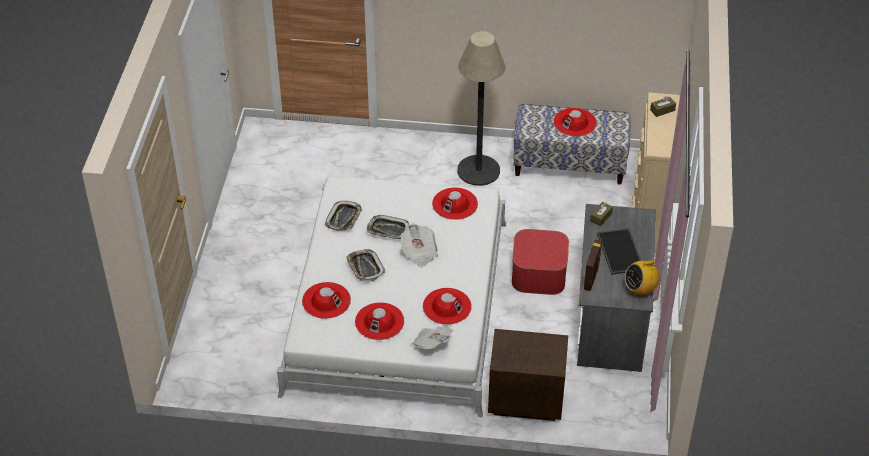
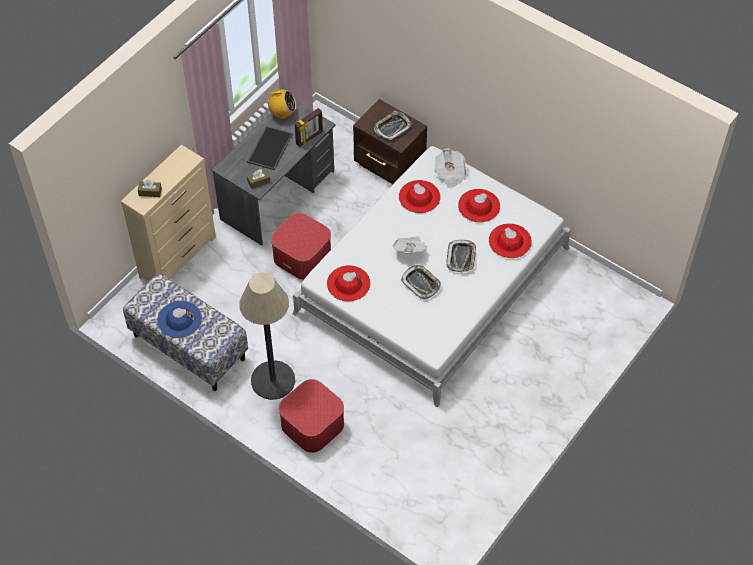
camera: 150 degrees left, 10 degrees up
tray [325,201,362,231] -> tray moved to [374,111,412,140]
red hat [554,108,597,137] -> blue hat [157,301,202,338]
none -> ottoman [279,379,344,453]

